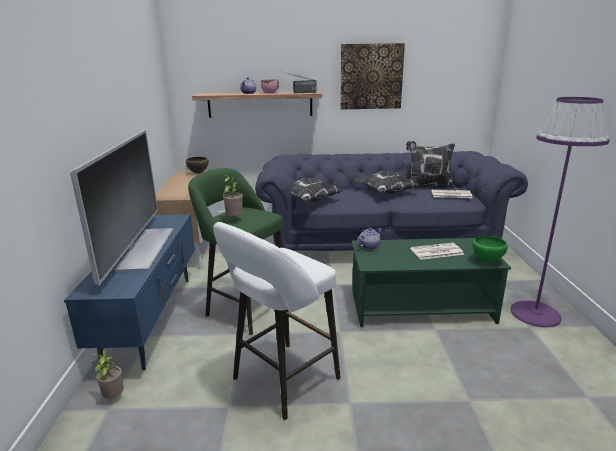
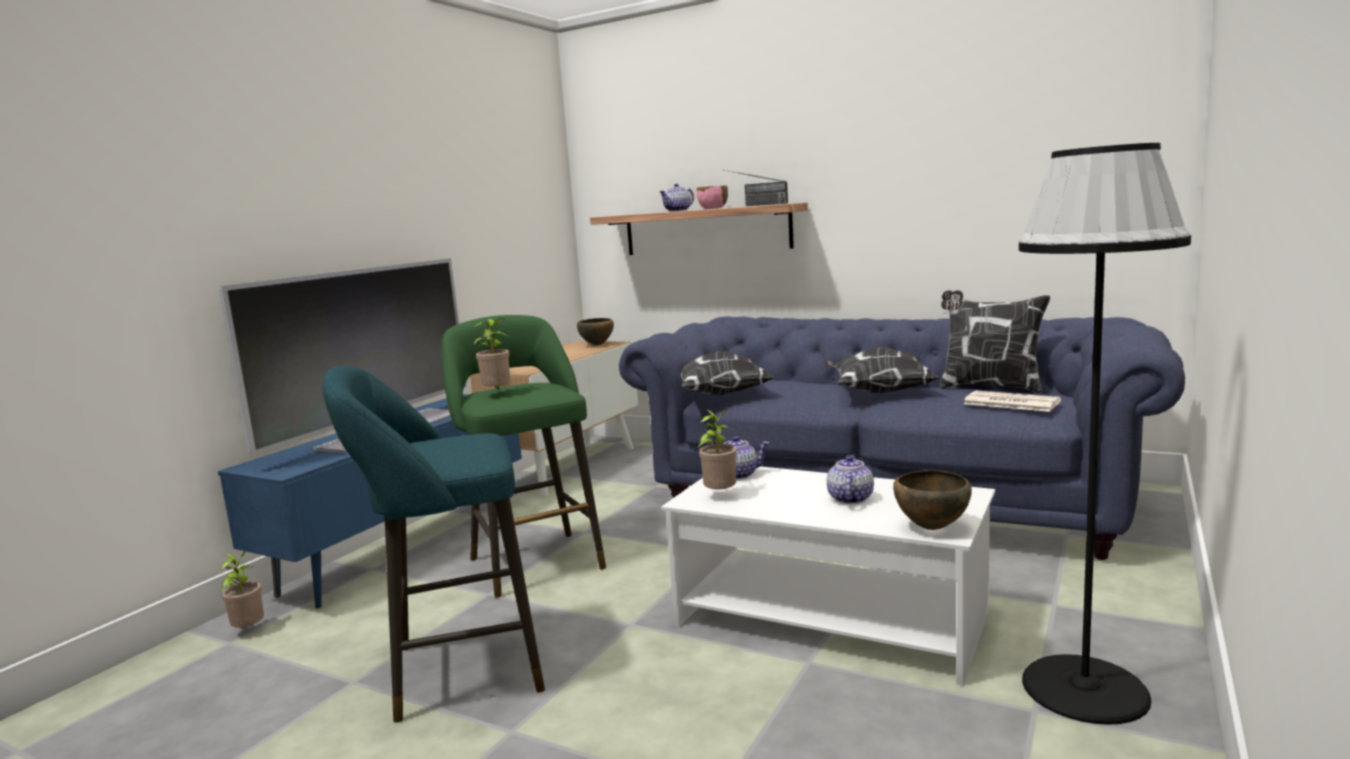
camera: 30 degrees right, 10 degrees down
white stool [213,222,341,420] -> turquoise stool [322,365,545,723]
picture [340,43,405,109] -> none
green coffee table [352,238,511,327] -> white coffee table [661,466,995,686]
newspaper [410,243,464,260] -> teapot [827,455,874,504]
green bowl [472,236,508,263] -> brown bowl [893,470,972,530]
purple floor lamp [510,97,610,327] -> black floor lamp [1019,143,1191,725]
none -> potted plant [697,409,737,489]

